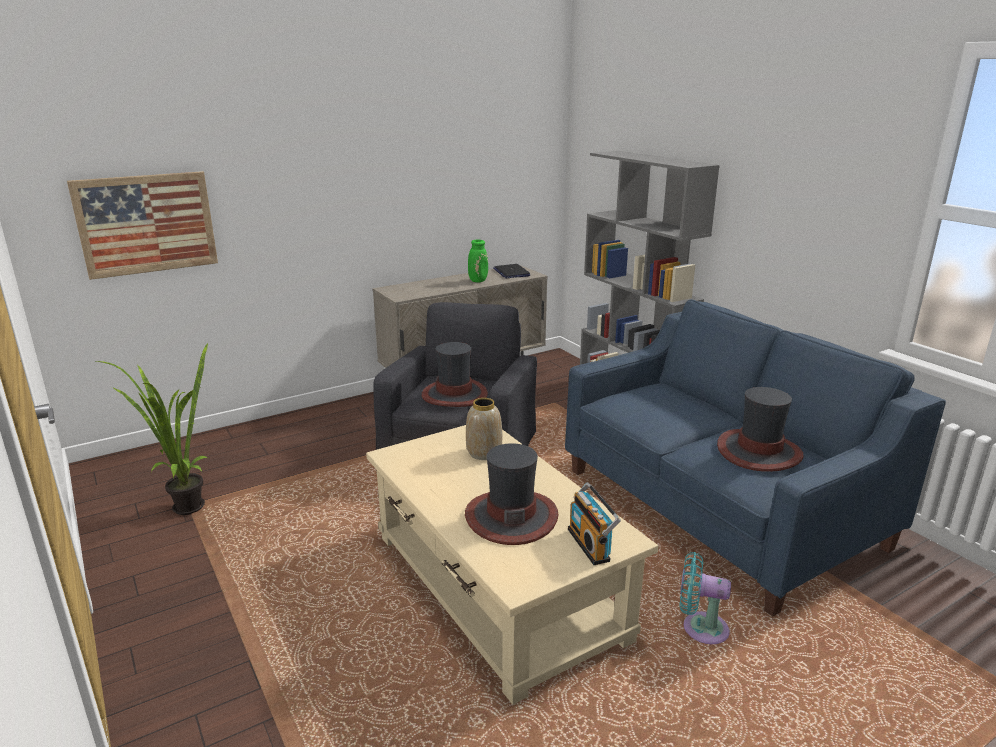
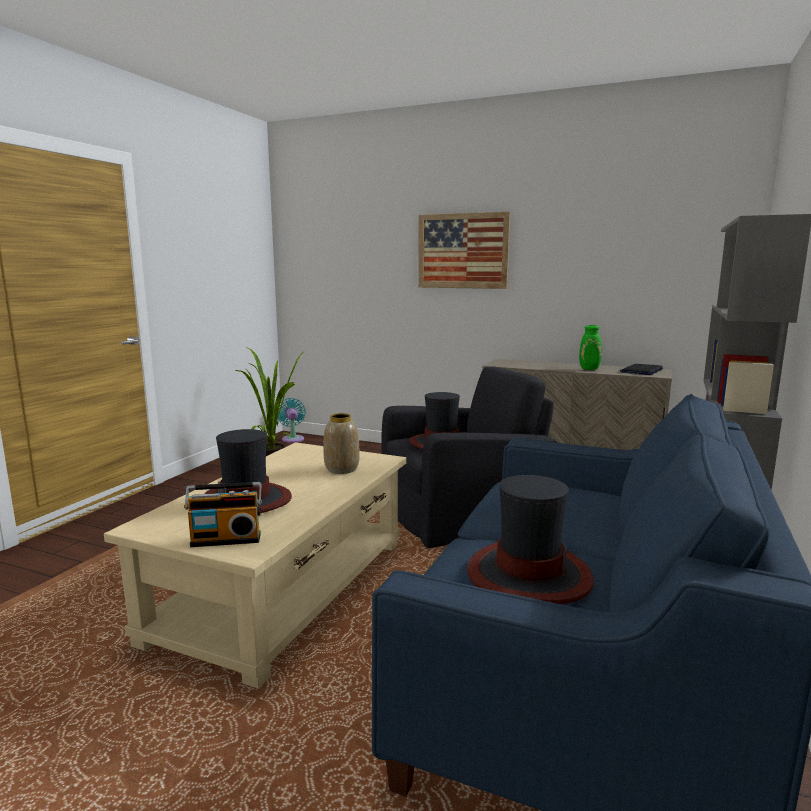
camera: 55 degrees right, 10 degrees down
picture [67,171,218,280] -> picture moved to [418,212,510,289]
radio [568,482,621,565] -> radio turned 135 degrees counterclockwise [184,482,262,547]
turquoise fan [680,552,731,644] -> turquoise fan moved to [278,398,306,443]

